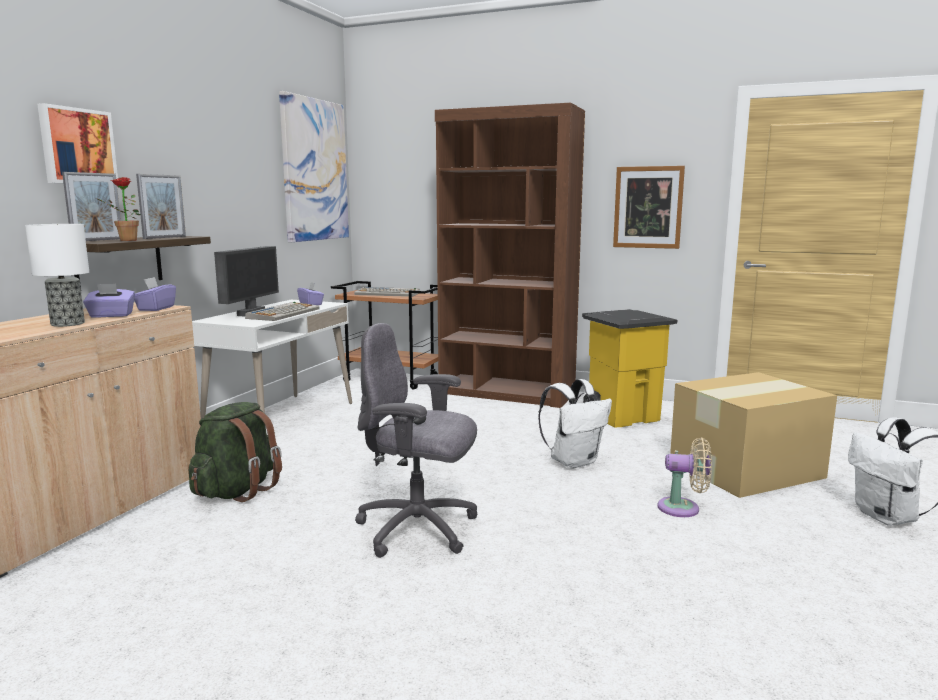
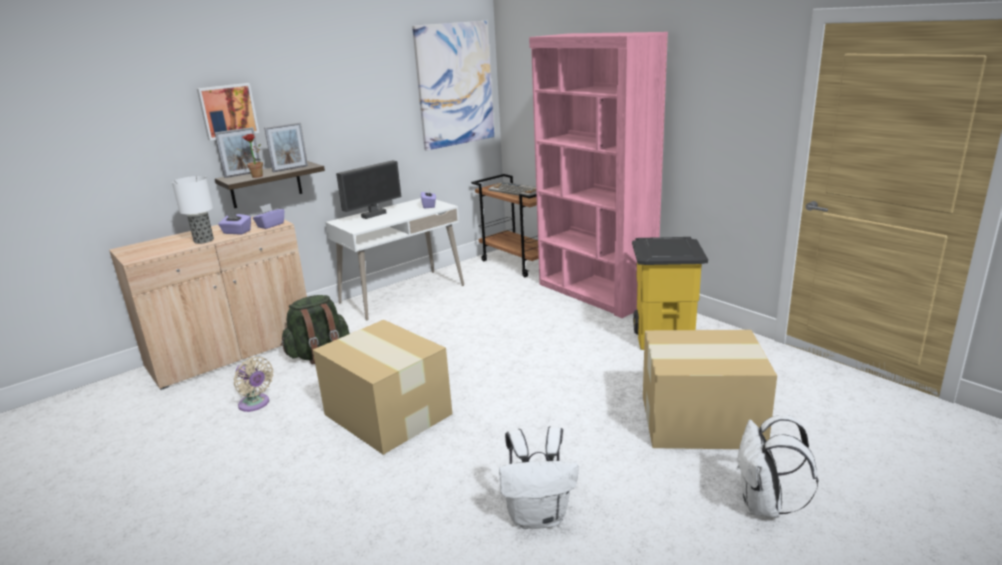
camera: 30 degrees right, 10 degrees up
keyboard [245,302,320,321] -> none
grey office chair [355,323,477,558] -> cardboard box [313,320,452,455]
brown bookcase [435,103,585,408] -> pink bookcase [529,32,668,318]
white backpack [538,379,612,469] -> white backpack moved to [499,426,579,529]
picture [613,166,685,249] -> none
beige fan [657,438,712,517] -> beige fan moved to [234,357,273,412]

